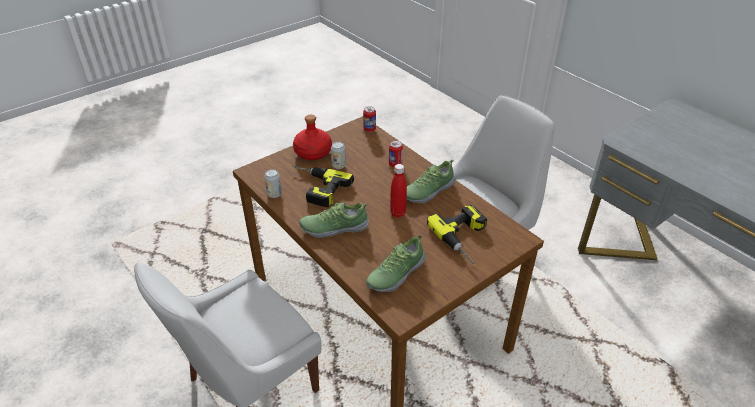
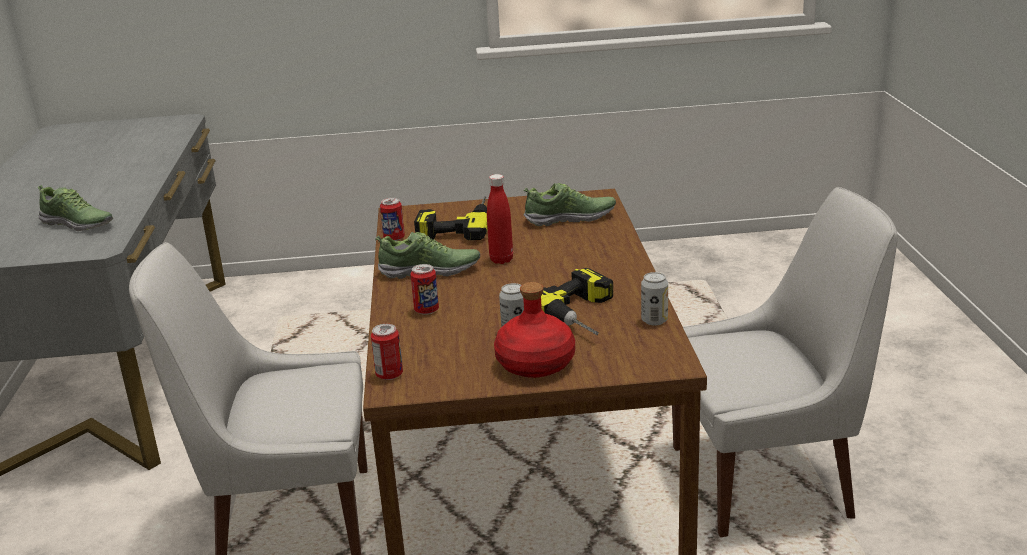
camera: 145 degrees left, 15 degrees down
shoe [299,202,369,238] -> shoe moved to [38,185,113,231]
none -> can [380,198,405,241]

